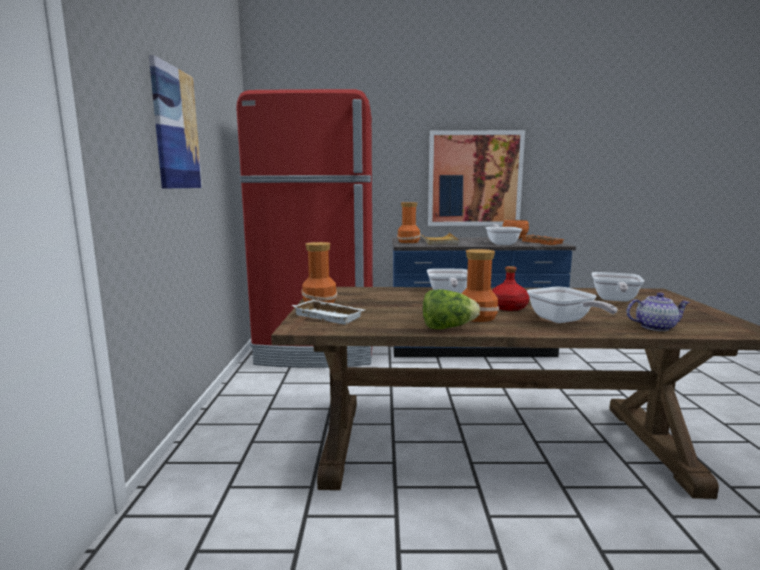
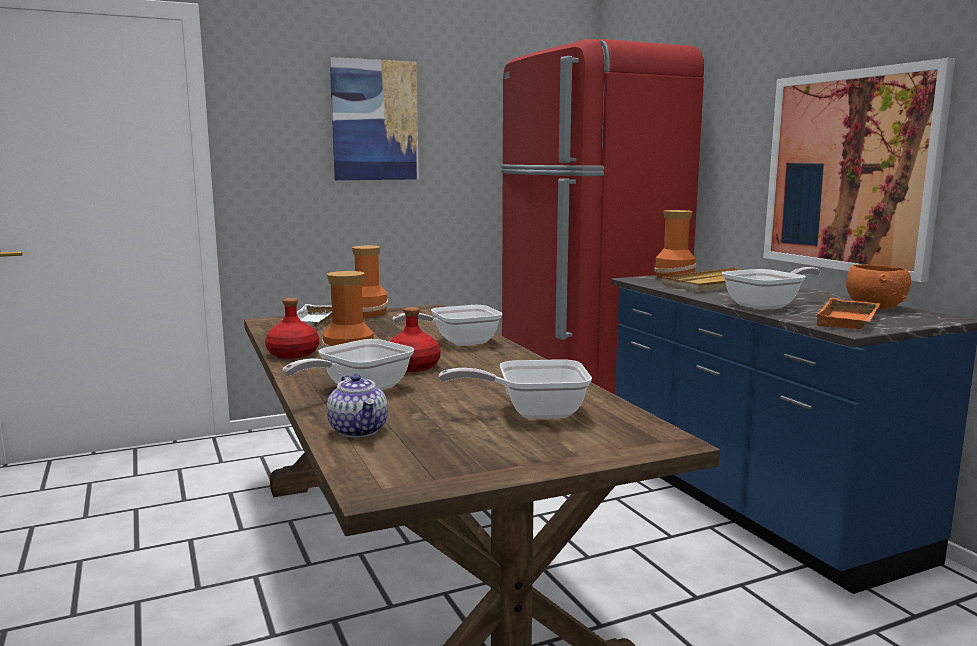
camera: 65 degrees right, 0 degrees up
lettuce [423,289,480,329] -> red bottle [265,298,319,359]

